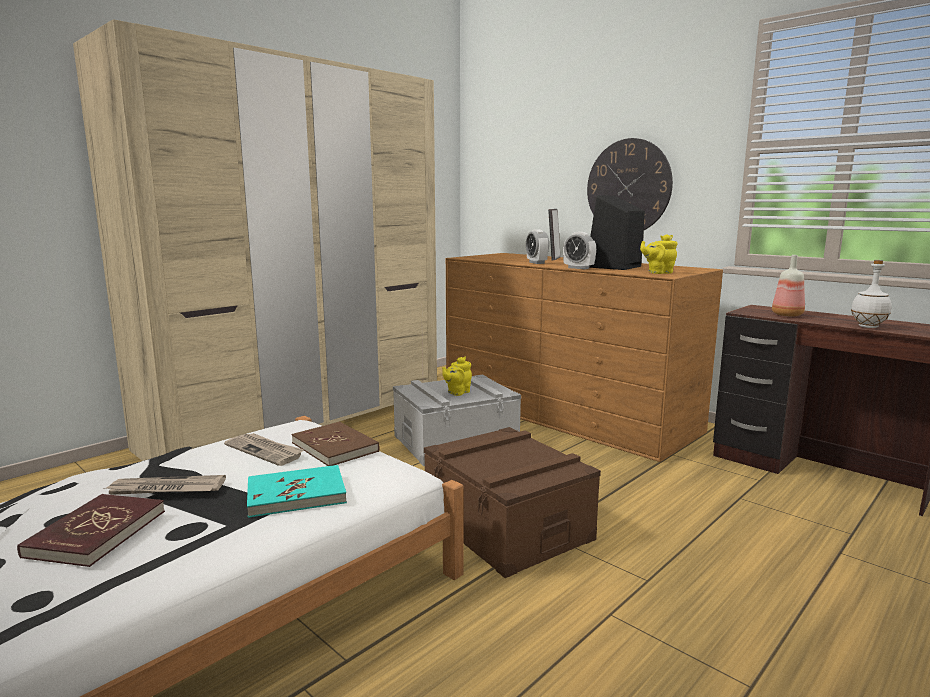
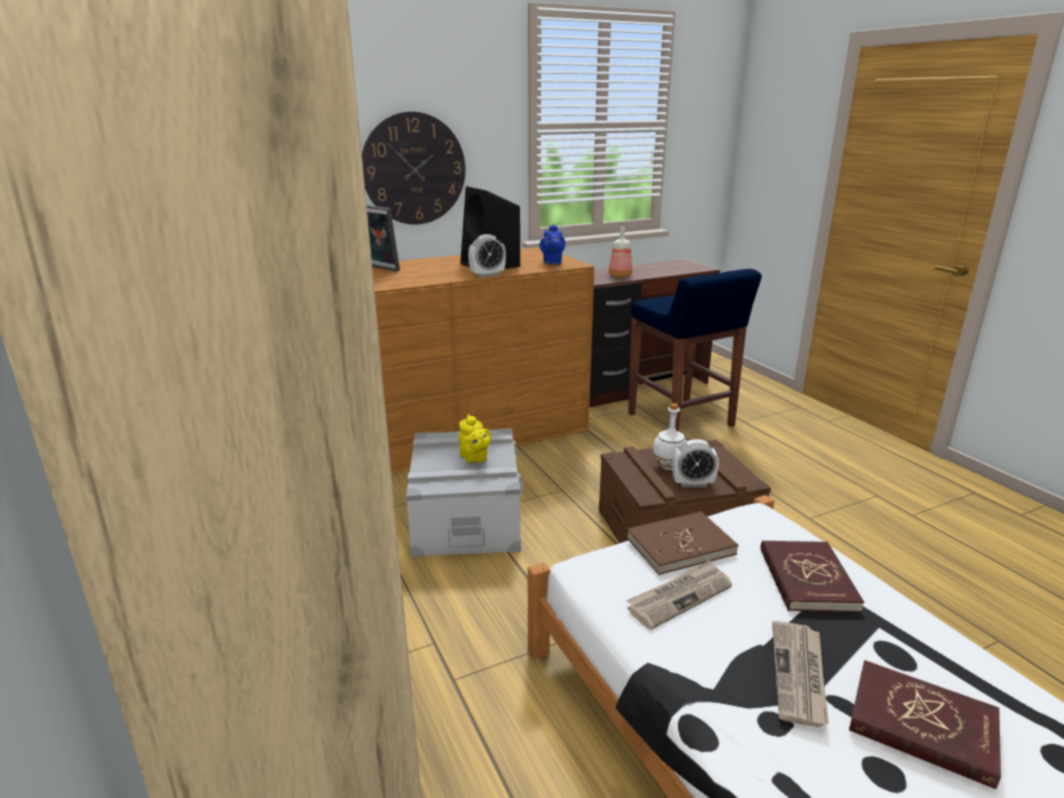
camera: 70 degrees left, 10 degrees up
turquoise book [247,465,347,518] -> red book [761,540,864,612]
alarm clock [526,229,549,264] -> alarm clock moved to [672,439,719,487]
yellow teapot [640,234,678,274] -> blue teapot [539,224,566,265]
white bottle [851,260,892,328] -> white bottle moved to [652,403,686,470]
none -> blue stool [628,269,762,432]

